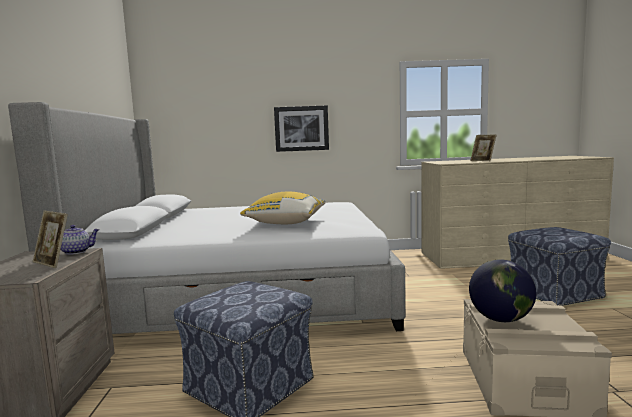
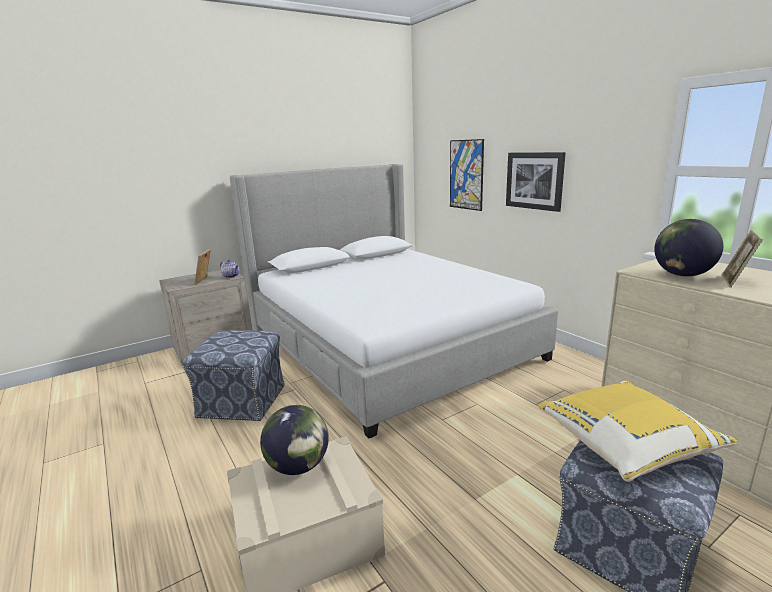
camera: 60 degrees right, 10 degrees up
yellow pillow [240,191,326,224] -> yellow pillow moved to [539,381,737,482]
none -> picture [450,139,484,211]
none -> globe [654,219,723,277]

